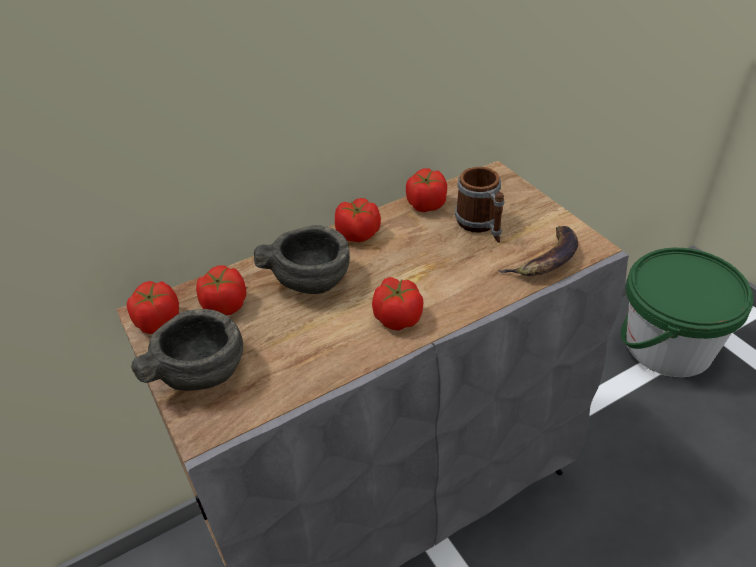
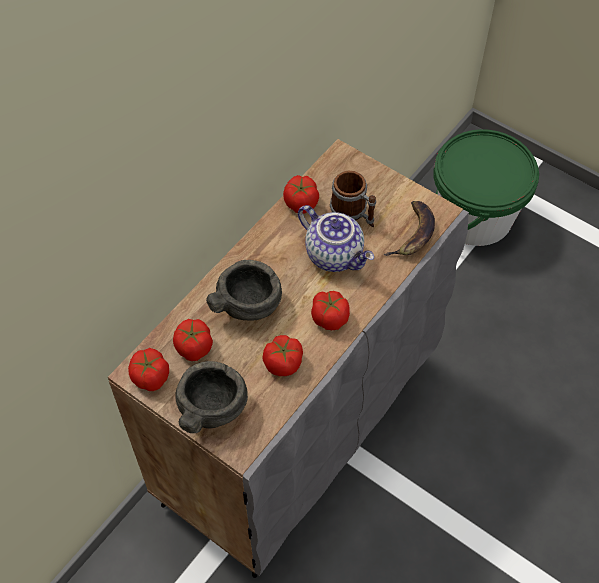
camera: 25 degrees left, 15 degrees up
tomato [335,198,381,242] -> tomato moved to [262,335,303,376]
none -> teapot [298,205,374,272]

